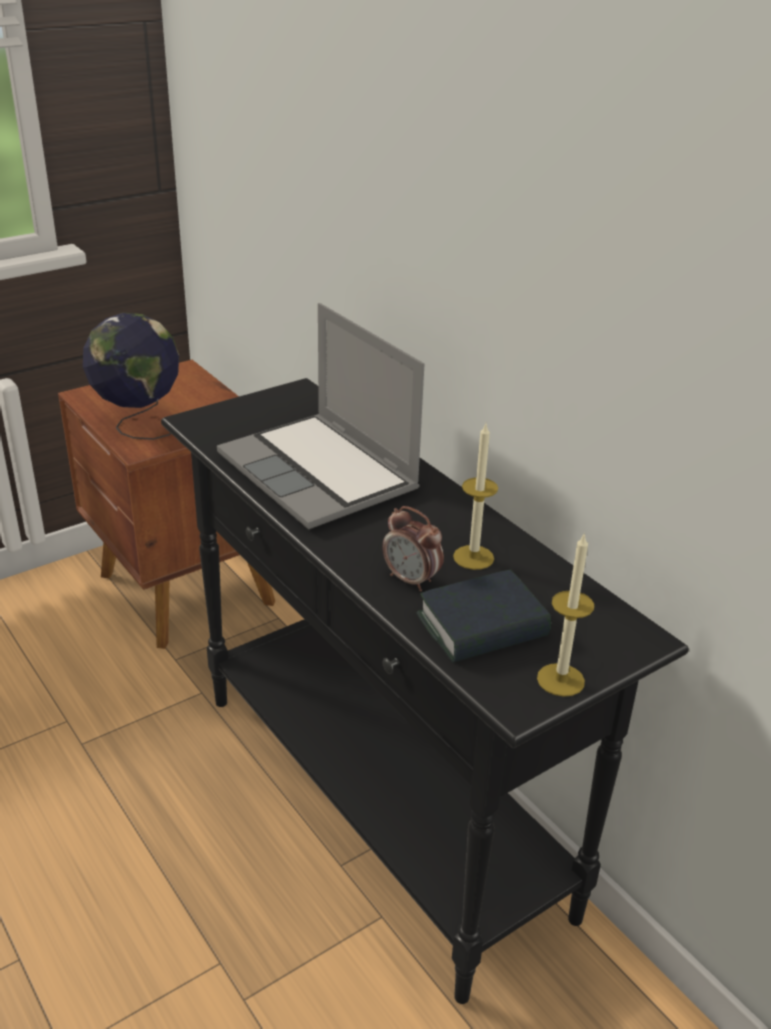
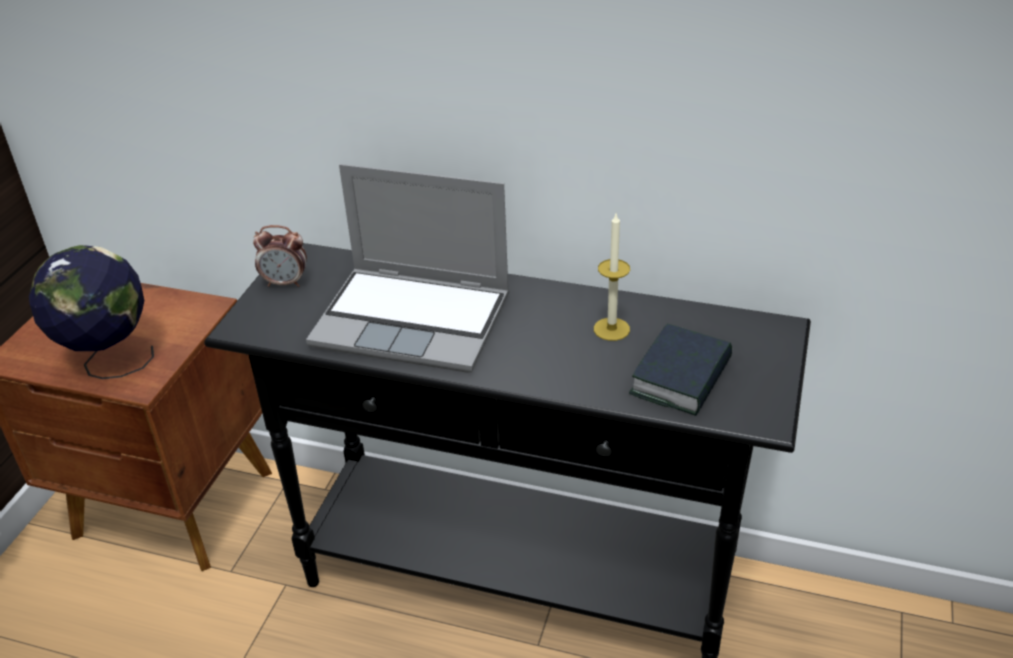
camera: 35 degrees left, 5 degrees up
alarm clock [382,506,444,592] -> alarm clock moved to [253,225,307,287]
candle [537,532,594,697] -> none

